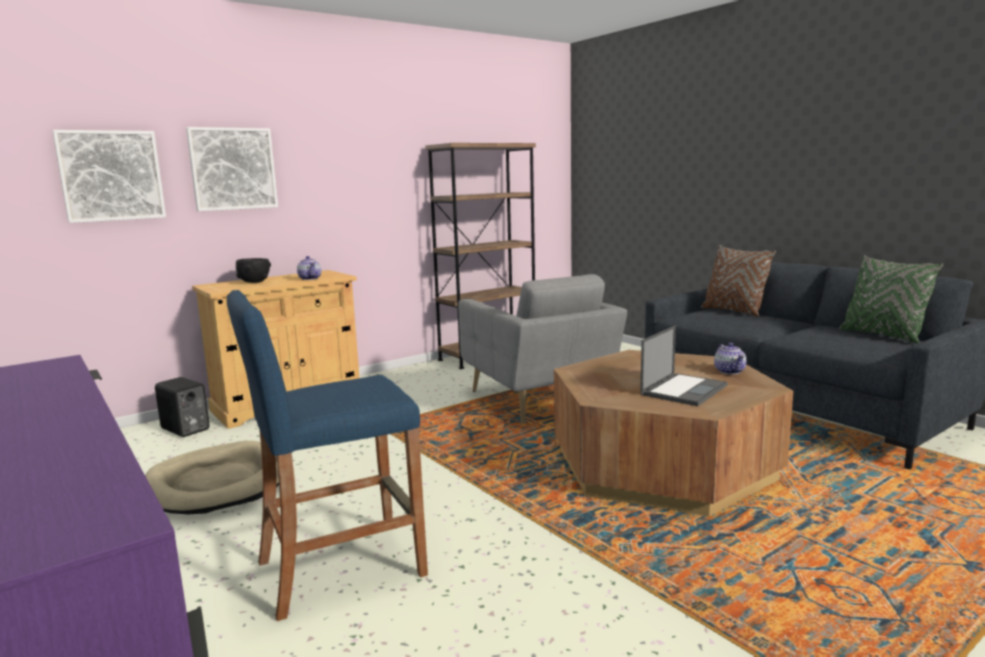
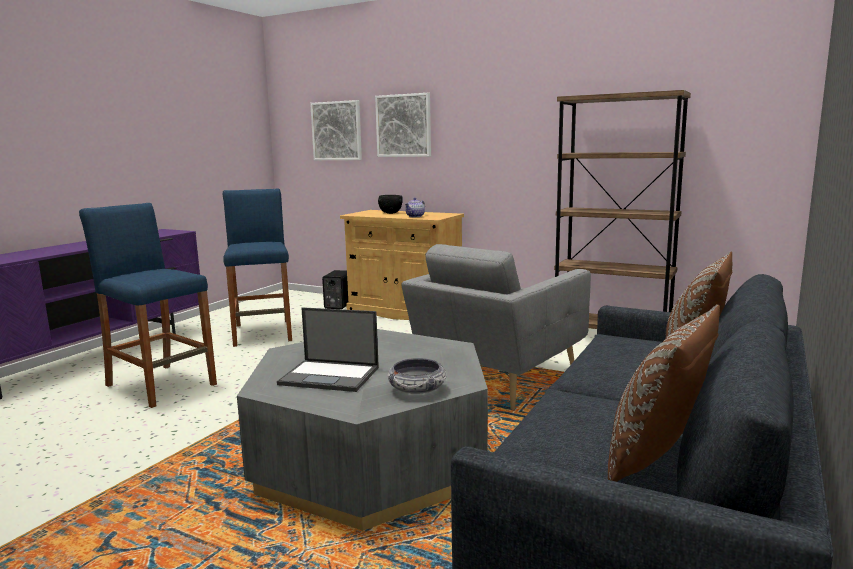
camera: 65 degrees right, 0 degrees up
beige dog bed [145,441,279,514] -> blue stool [222,188,292,347]
brown coffee table [554,350,793,516] -> grey coffee table [237,329,488,531]
teapot [714,343,746,375] -> bowl [387,358,446,394]
green pillow [839,255,943,343] -> brown pillow [608,305,720,482]

